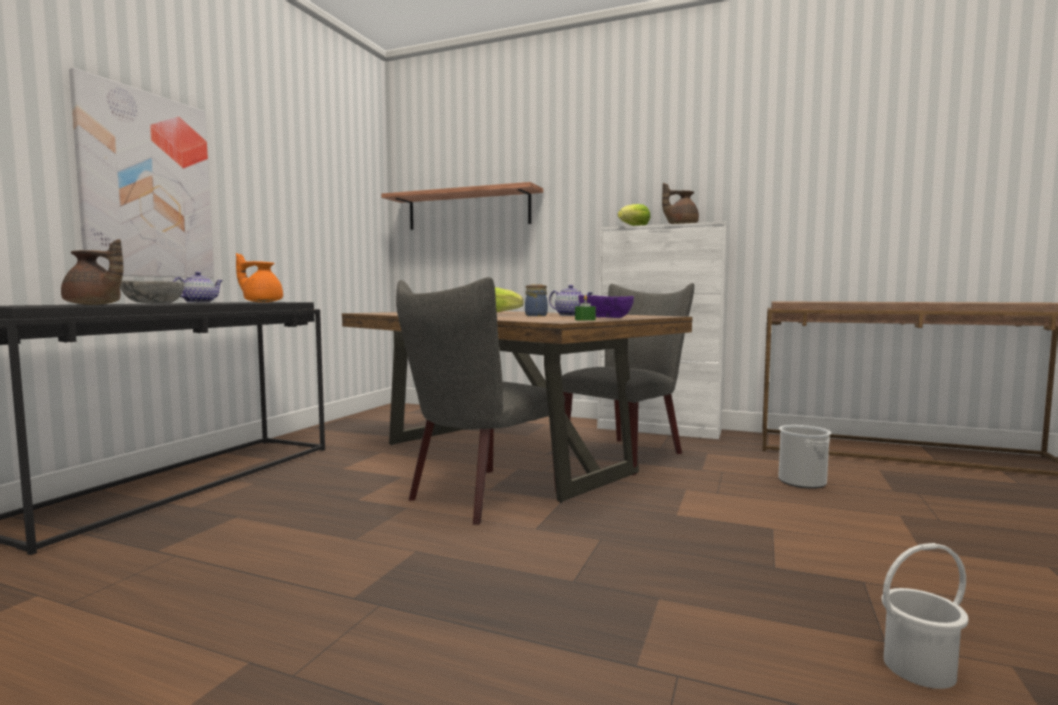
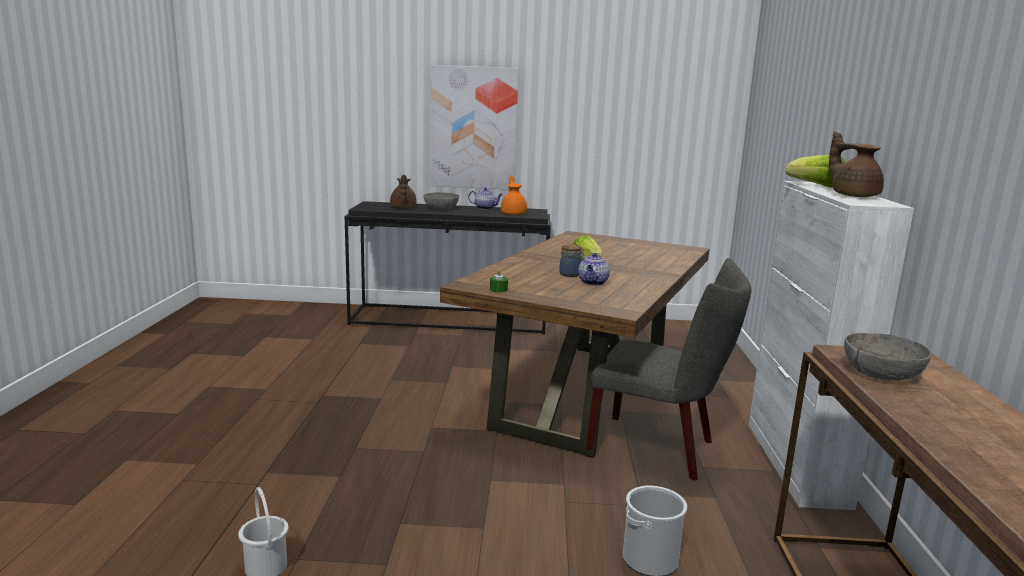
camera: 70 degrees right, 10 degrees up
shelf [381,182,543,230] -> none
grey chair [396,277,565,525] -> none
purple bowl [578,295,634,318] -> none
none -> grey bowl [844,333,932,381]

